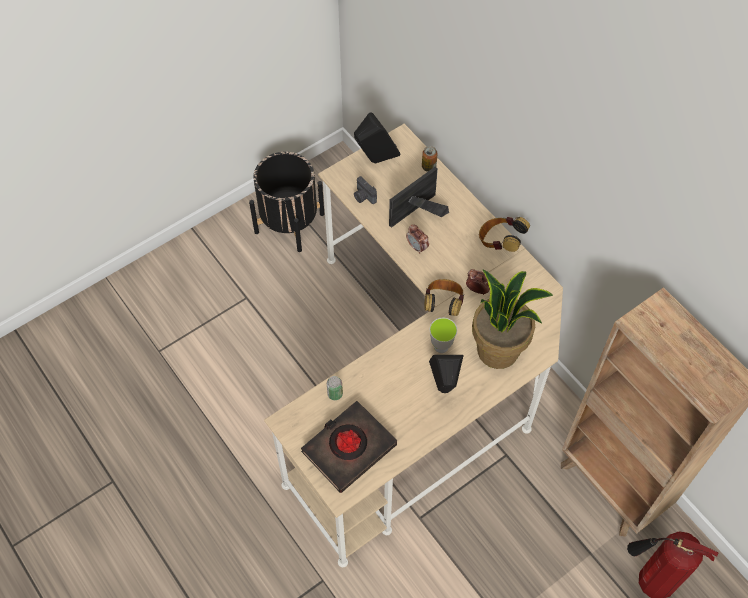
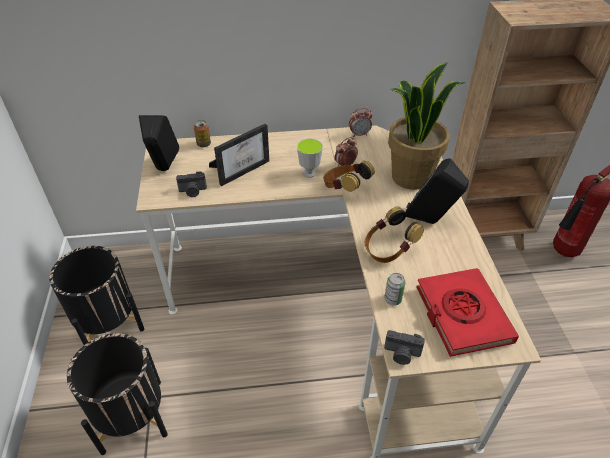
camera: 60 degrees left, 15 degrees down
black book [301,401,397,493] -> red book [416,268,519,357]
picture frame [389,167,449,228] -> picture frame turned 120 degrees counterclockwise [209,124,269,186]
alarm clock [406,225,429,254] -> alarm clock moved to [349,108,372,137]
cup [430,317,457,353] -> cup moved to [297,139,323,178]
headphones [479,217,530,252] -> headphones moved to [365,207,424,263]
none -> black planter [67,333,168,455]
none -> camera [384,330,425,365]

